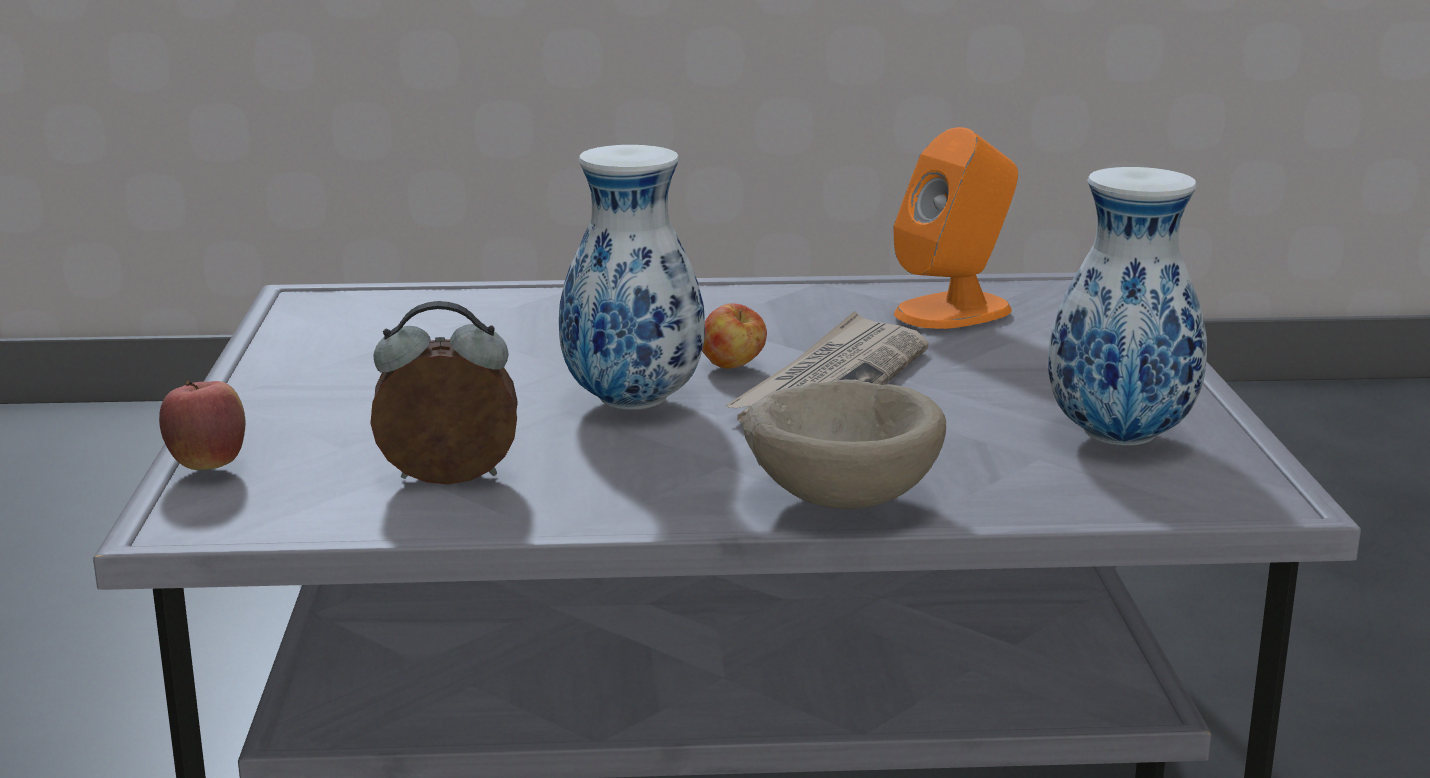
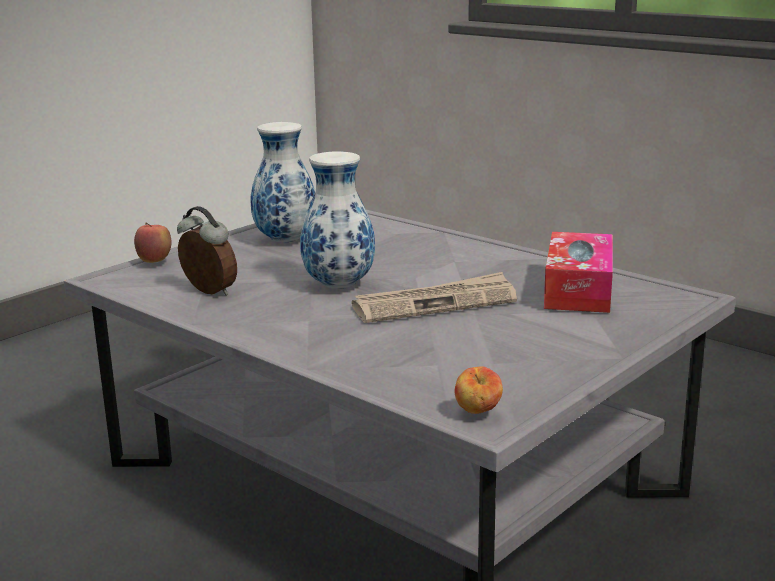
camera: 45 degrees right, 0 degrees up
apple [702,303,767,369] -> apple moved to [454,366,503,414]
beige bowl [743,379,946,509] -> none
orange speaker [893,127,1018,329] -> tissue box [544,232,613,313]
vase [1048,167,1207,446] -> vase moved to [251,122,315,242]

